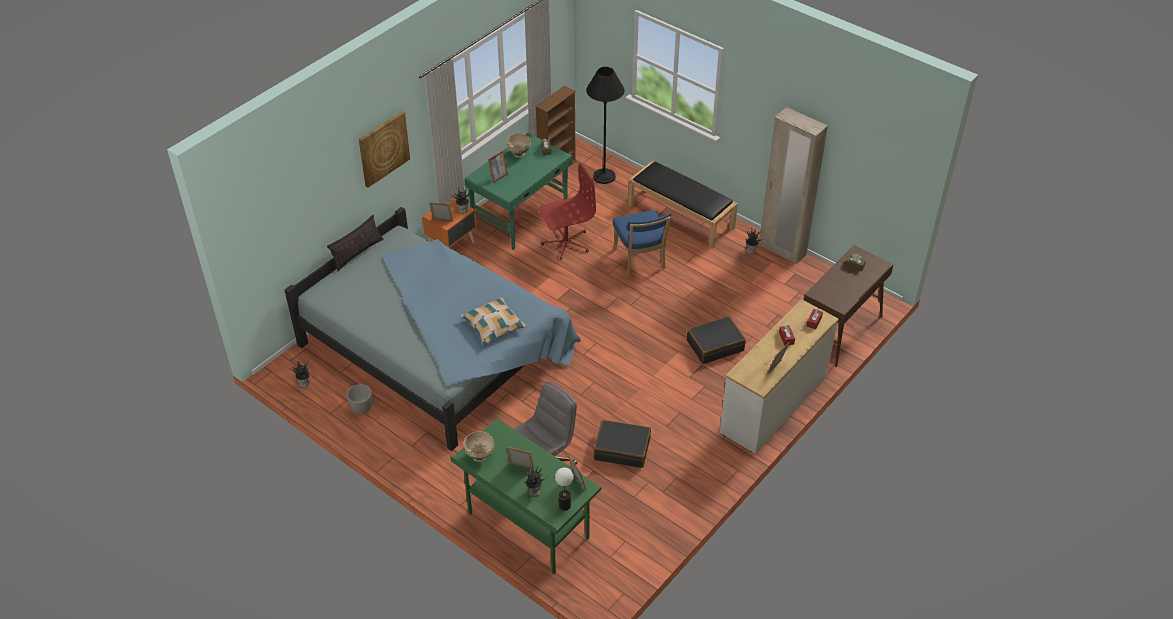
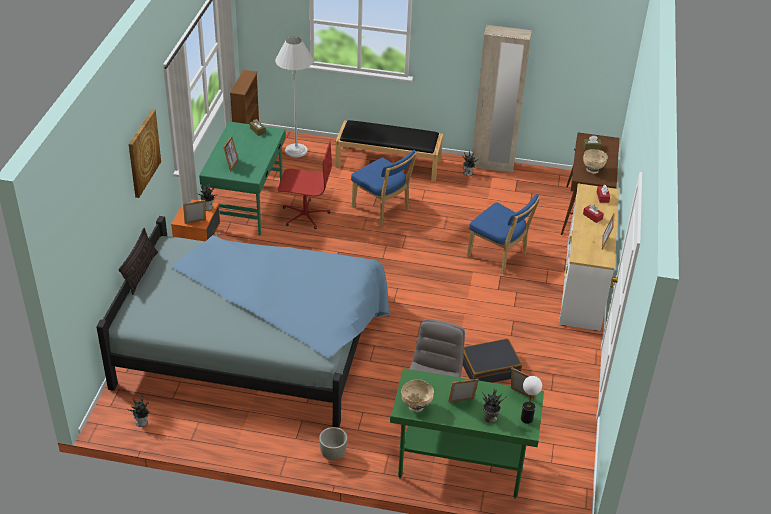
camera: 30 degrees left, 5 degrees down
grey planter [347,384,373,414] -> grey planter moved to [319,427,348,460]
pillow [461,297,526,345] -> none
beige bowl [507,133,531,158] -> beige bowl moved to [583,149,608,174]
red office chair [538,164,596,260] -> red office chair turned 60 degrees clockwise [278,140,332,229]
black floor lamp [586,67,625,184] -> white floor lamp [275,37,313,157]
black suitcase [687,316,746,364] -> blue chair [467,194,540,274]

